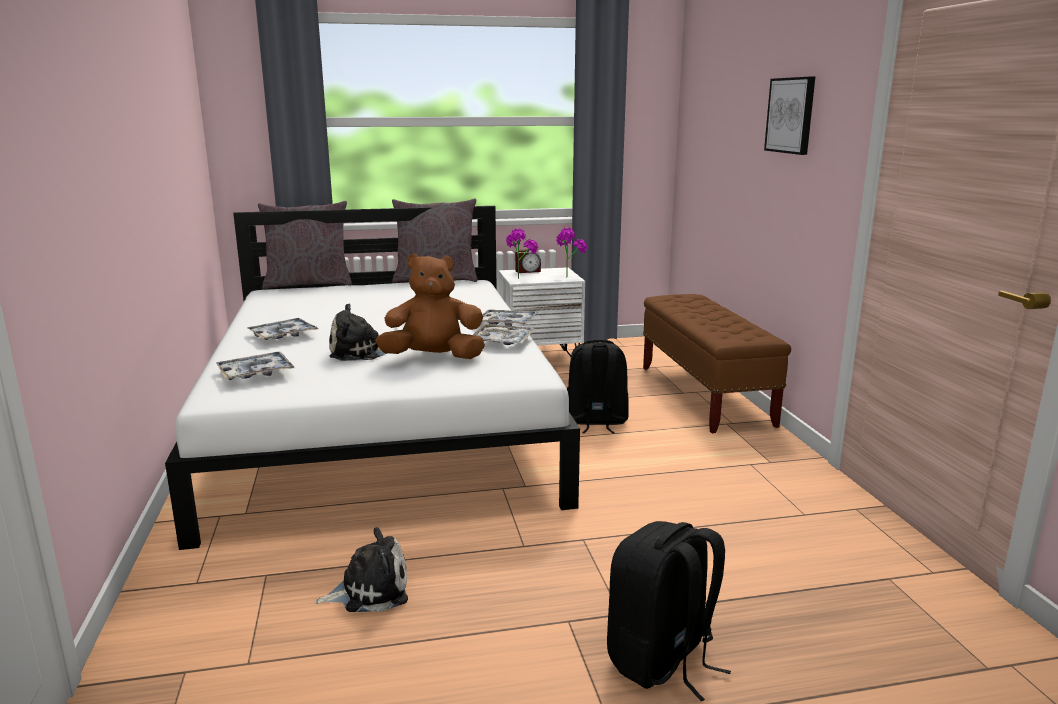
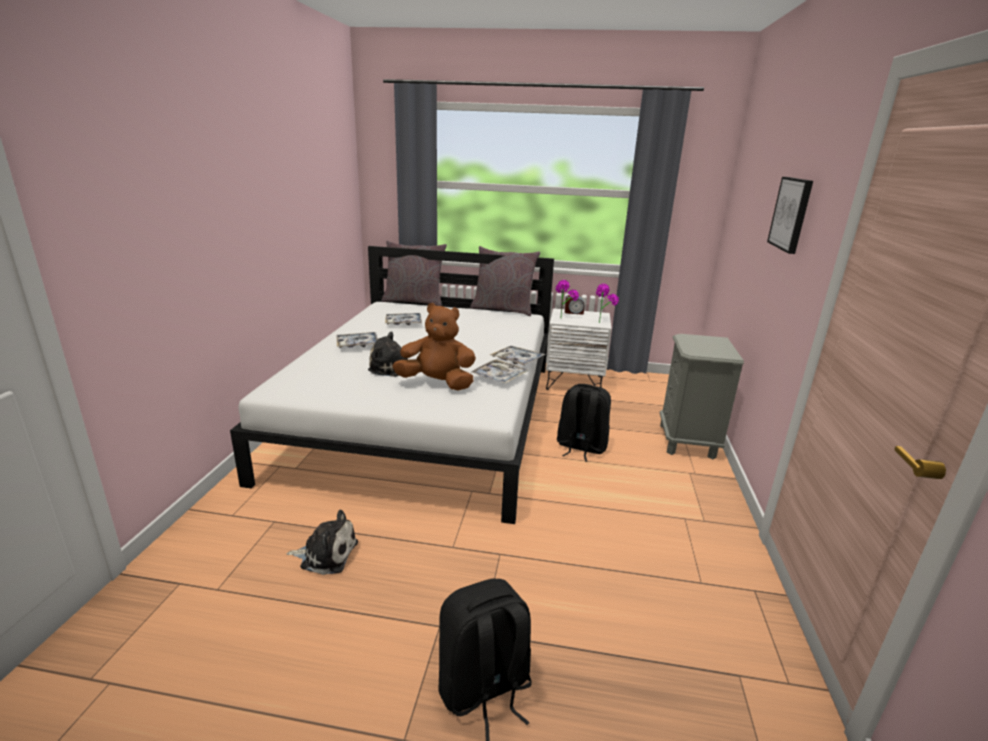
camera: 20 degrees right, 5 degrees up
tray [216,352,295,380] -> tray moved to [385,313,422,325]
brown bench [643,294,791,433] -> grey nightstand [660,334,744,460]

